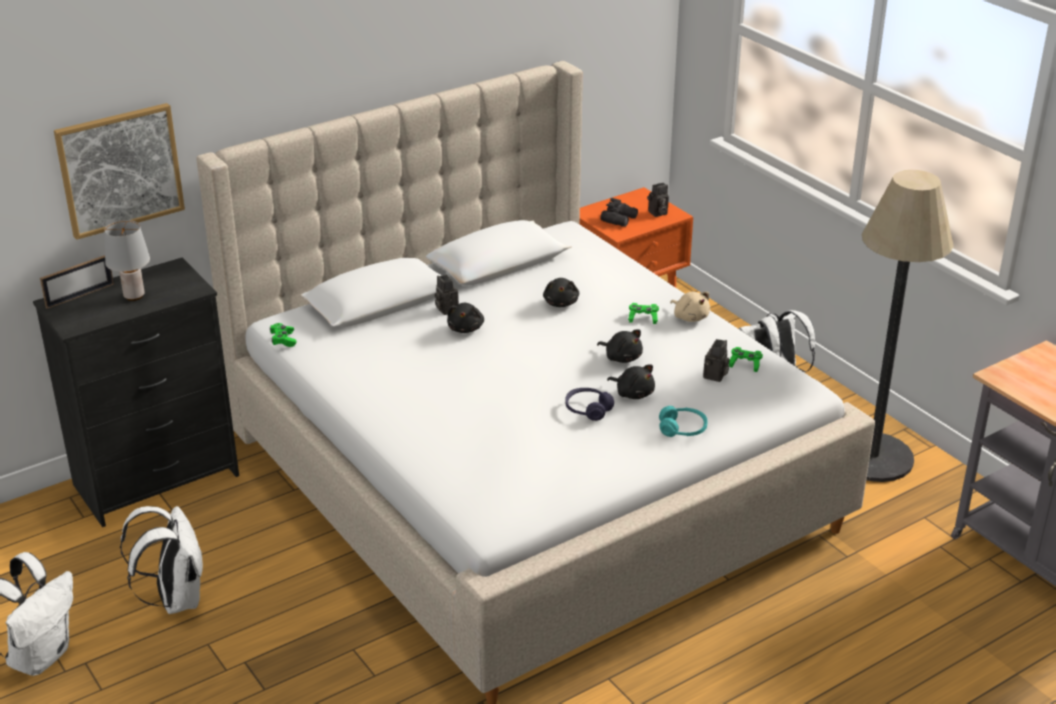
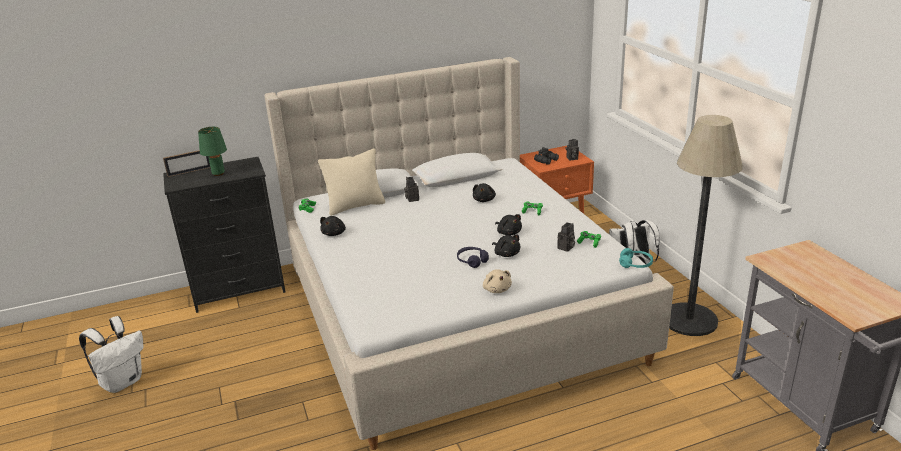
camera: 15 degrees right, 5 degrees down
picture [54,103,185,240] -> none
grey table lamp [104,220,150,301] -> green table lamp [198,127,227,176]
white backpack [120,506,203,614] -> none
black plush toy [447,303,484,333] -> black plush toy moved to [320,216,346,236]
turquoise headphones [659,406,708,437] -> turquoise headphones moved to [619,248,653,268]
beige plush toy [670,292,710,322] -> beige plush toy moved to [483,269,512,293]
none -> beige pillow [318,148,385,216]

